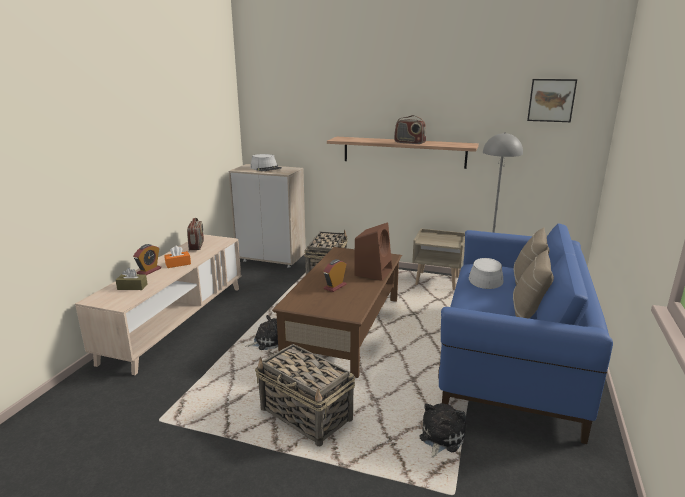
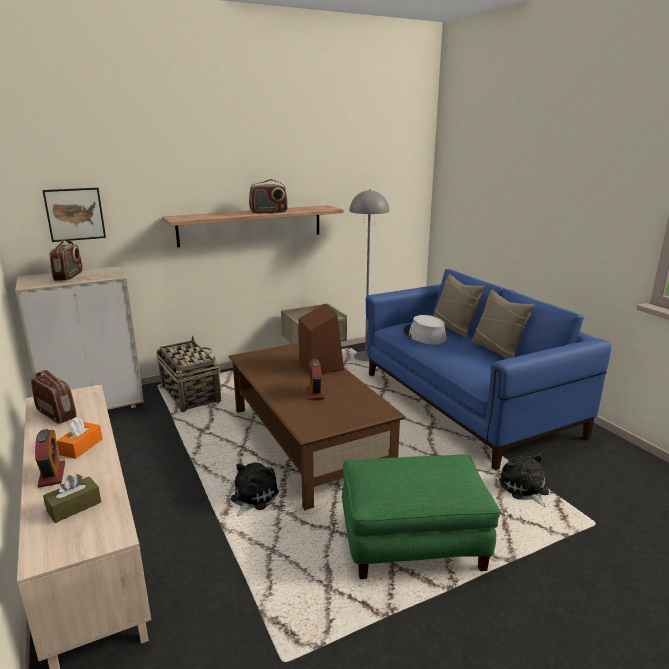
camera: 45 degrees left, 0 degrees up
grey hat [251,154,282,171] -> radio [50,239,83,280]
basket [255,344,355,446] -> green ottoman [342,455,501,579]
picture [527,79,577,122] -> picture moved to [42,188,106,242]

